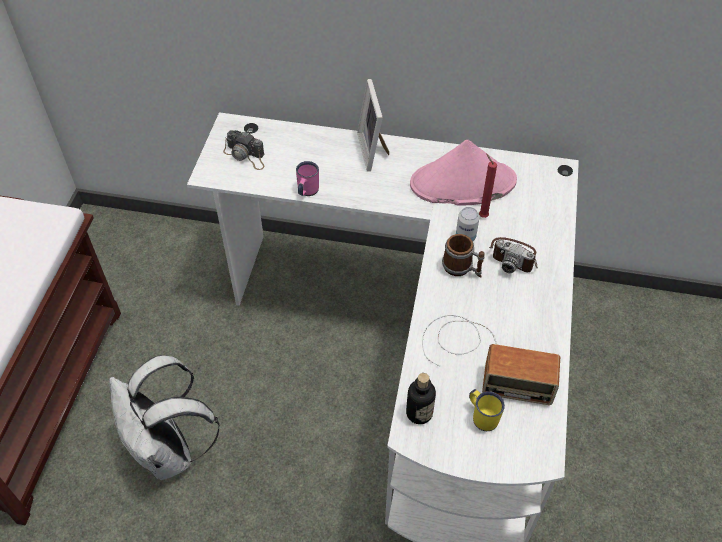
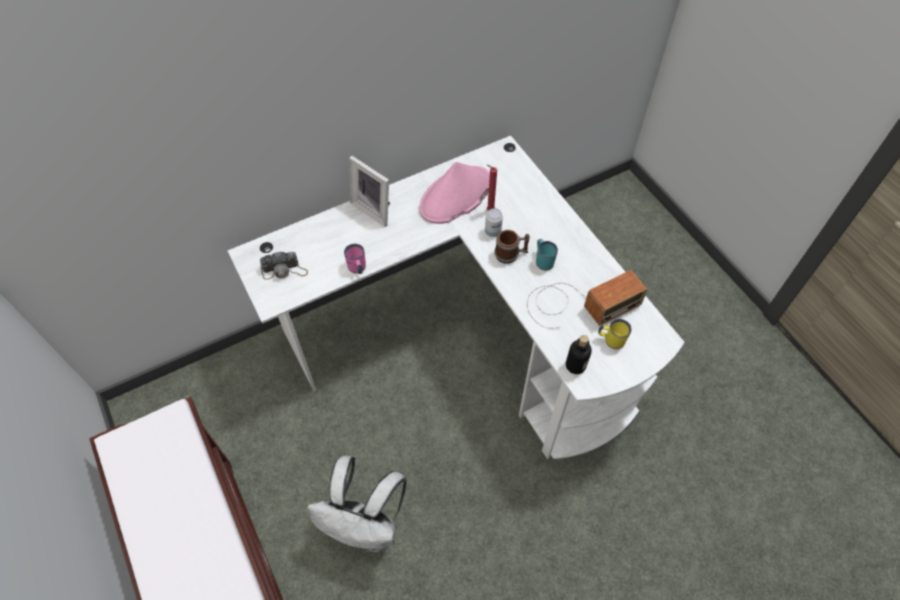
camera: 40 degrees left, 5 degrees up
camera [489,237,538,273] -> none
none -> turquoise mug [536,239,558,270]

